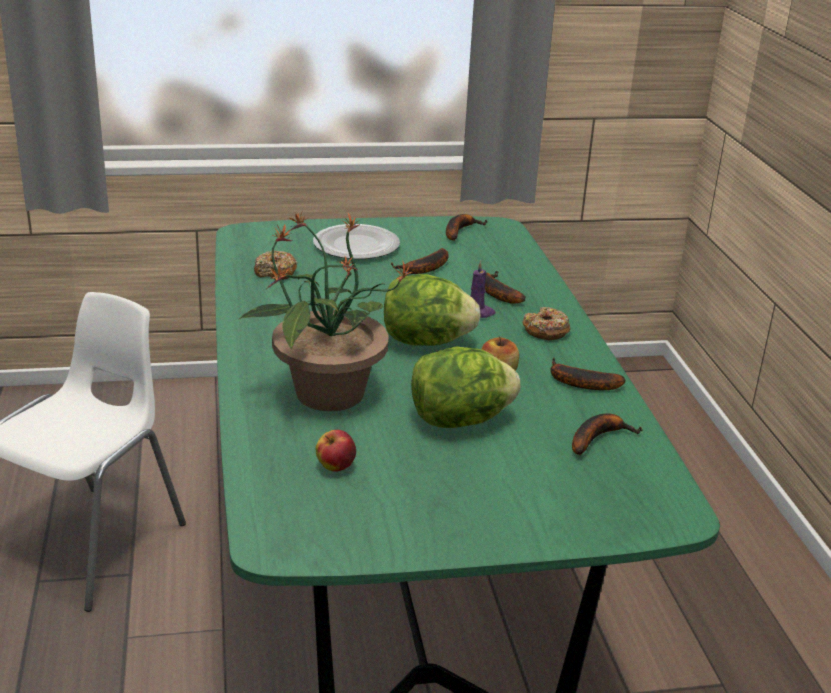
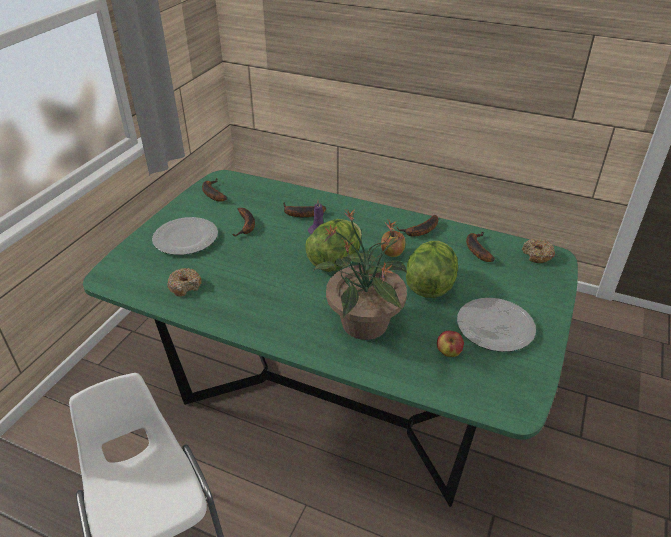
camera: 55 degrees left, 10 degrees up
donut [523,307,571,340] -> donut moved to [522,238,555,263]
none -> plate [457,298,536,352]

